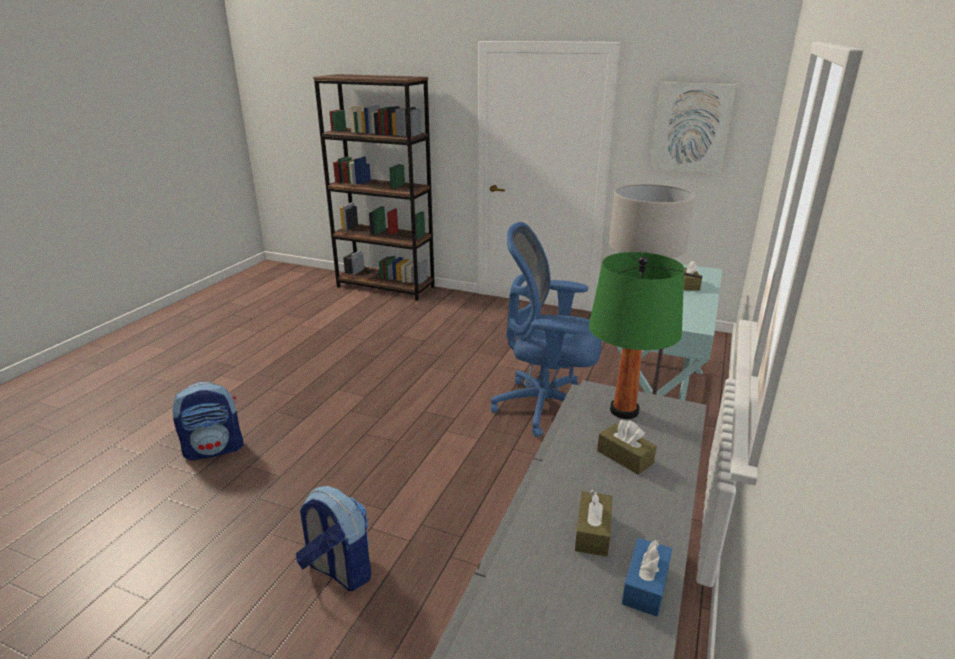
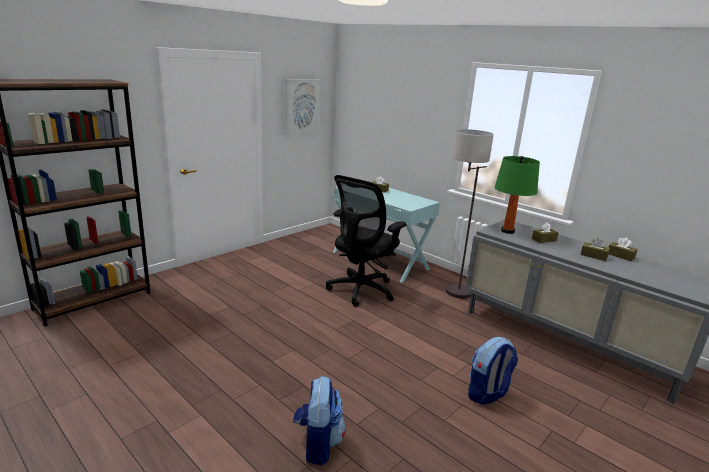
camera: 70 degrees left, 5 degrees down
blue office chair [491,222,602,437] -> black office chair [326,175,407,307]
blue tissue box [622,538,672,617] -> brown tissue box [608,237,638,261]

